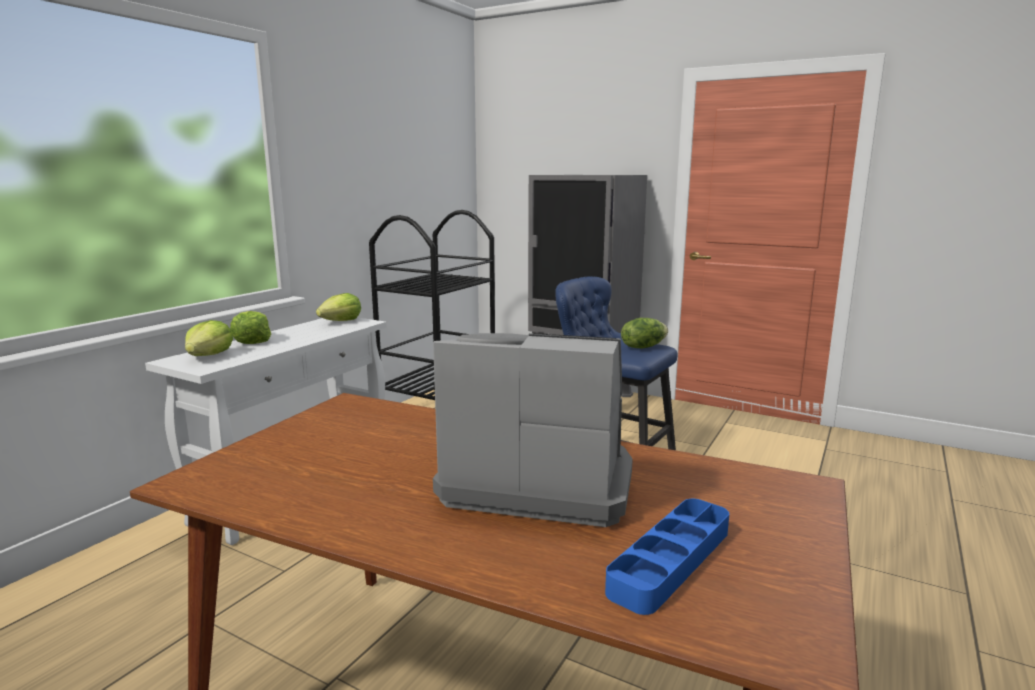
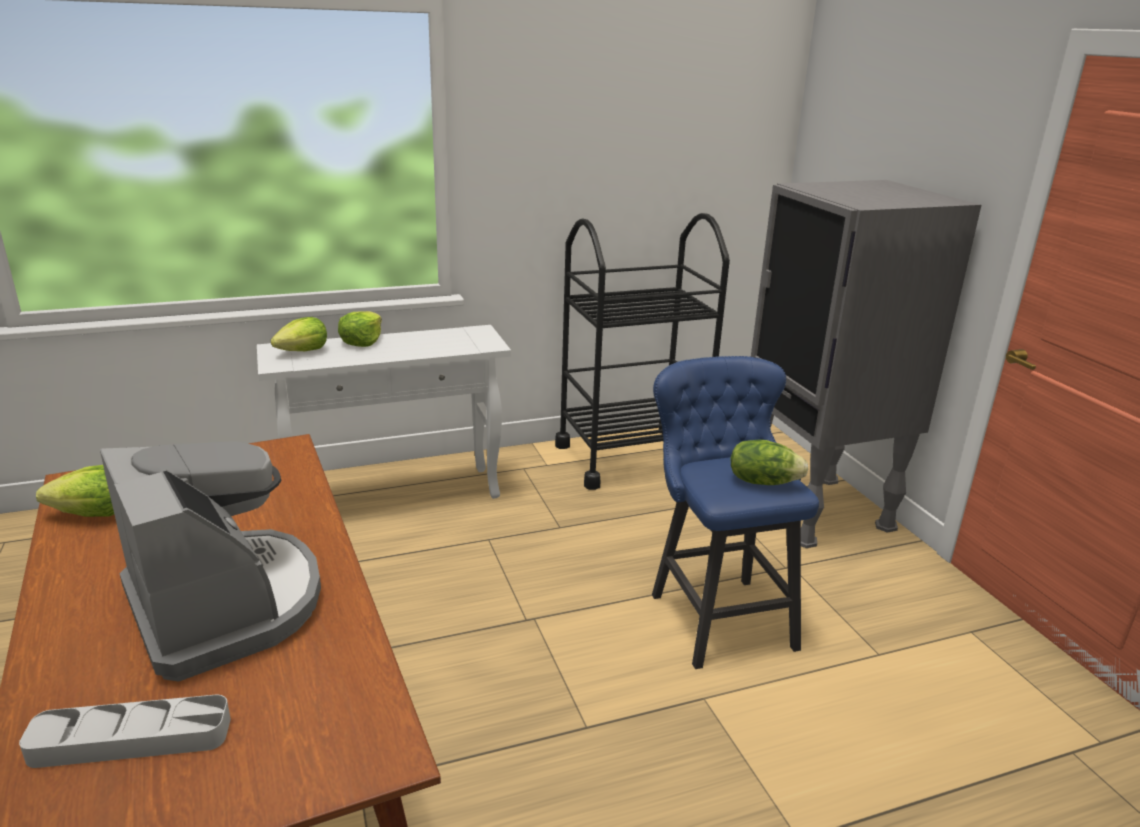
camera: 40 degrees right, 10 degrees up
lettuce [316,293,361,321] -> lettuce moved to [36,465,114,517]
blue tray [605,499,729,615] -> grey tray [19,695,231,768]

